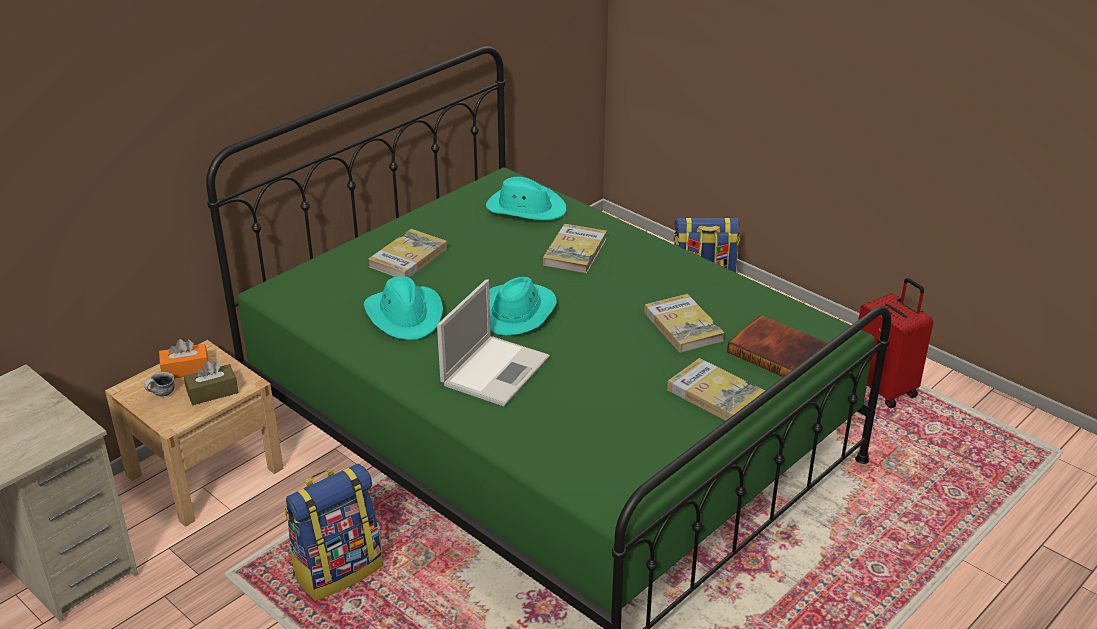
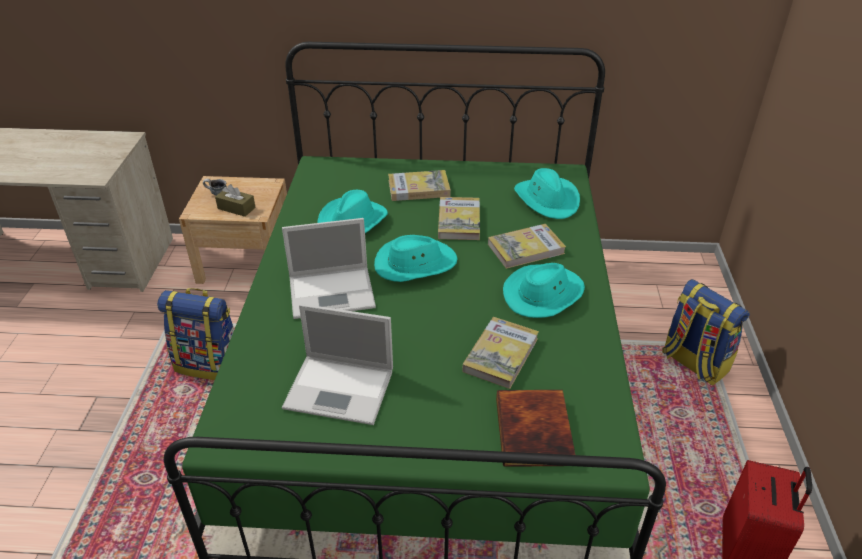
camera: 50 degrees right, 5 degrees up
orange tissue box [159,339,209,379] -> none
book [667,358,765,421] -> book moved to [438,197,480,240]
none -> laptop [282,304,393,425]
none -> turquoise hat [503,263,585,318]

